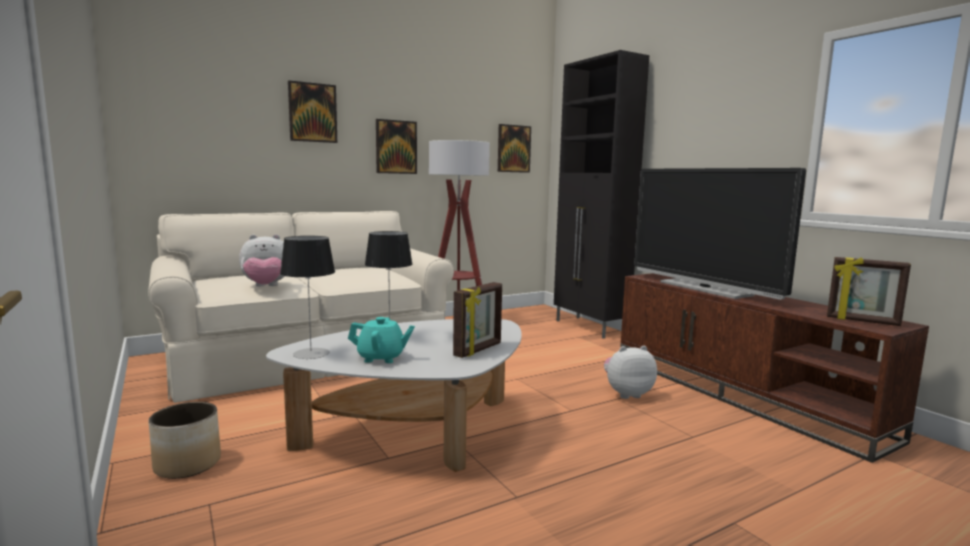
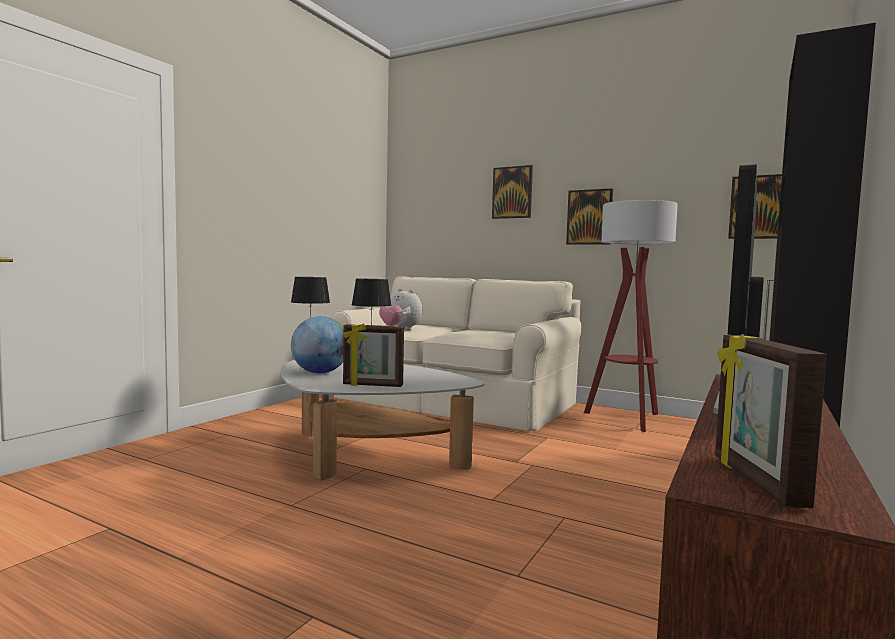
camera: 60 degrees right, 5 degrees down
planter [148,402,221,479] -> none
turquoise teapot [348,317,415,363] -> globe [291,316,343,373]
plush toy [604,346,657,399] -> none

